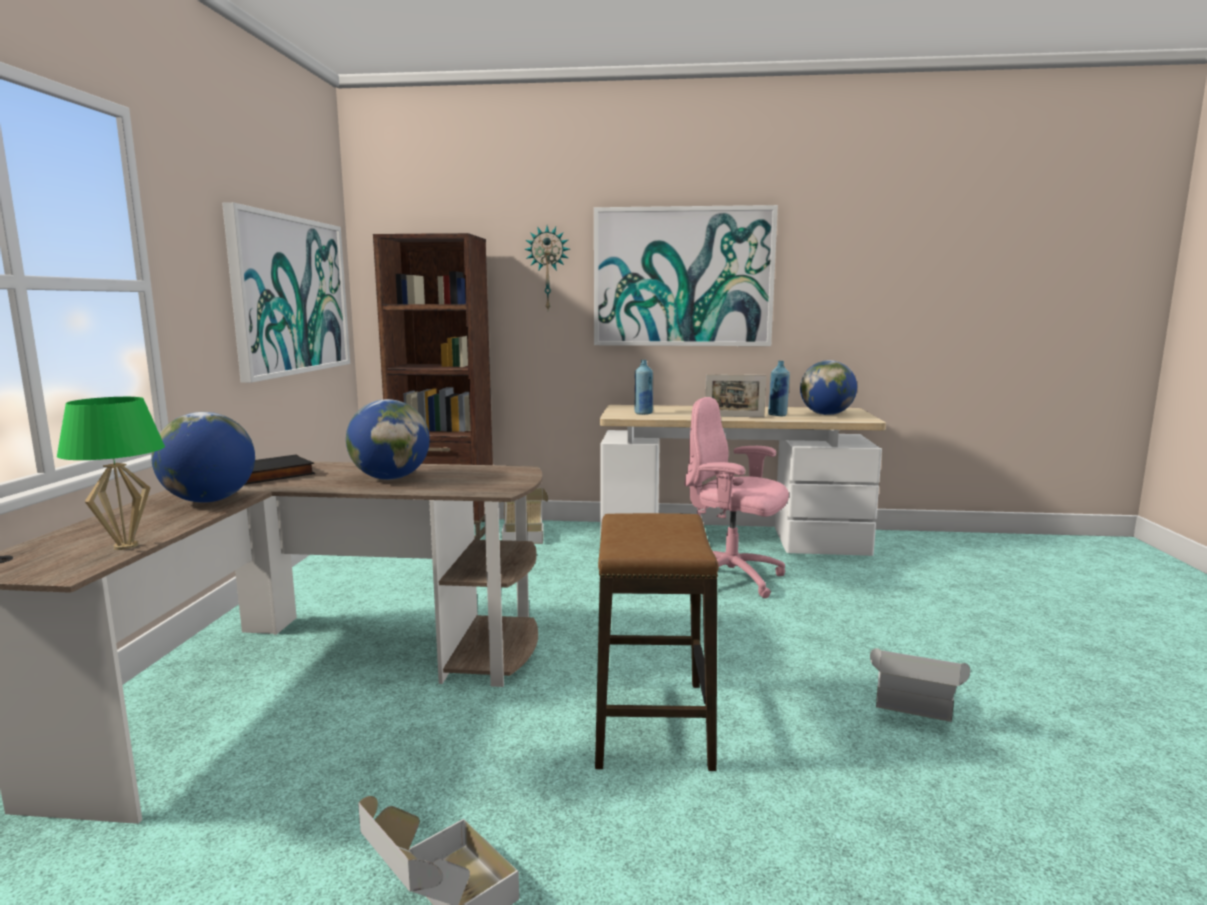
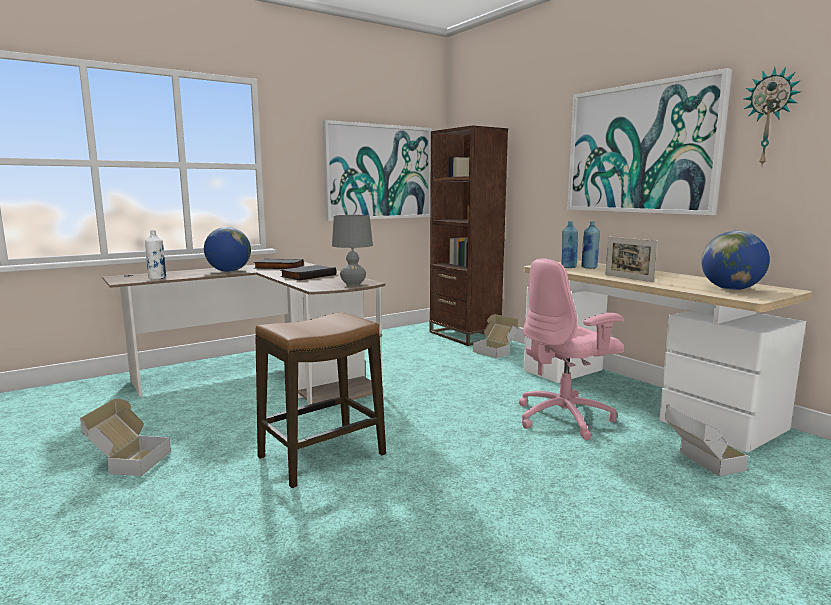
camera: 50 degrees right, 0 degrees up
green table lamp [57,397,165,550] -> white bottle [145,230,166,280]
globe [346,399,430,480] -> black book [280,265,336,280]
wall clock [524,226,570,309] -> wall clock moved to [744,67,801,166]
pink office chair [684,397,789,598] -> pink office chair turned 105 degrees counterclockwise [519,258,624,440]
blue bottle [768,361,790,416] -> blue bottle moved to [581,222,600,269]
cardboard box [870,648,970,722] -> cardboard box moved to [665,404,748,476]
none -> grey table lamp [332,215,373,286]

